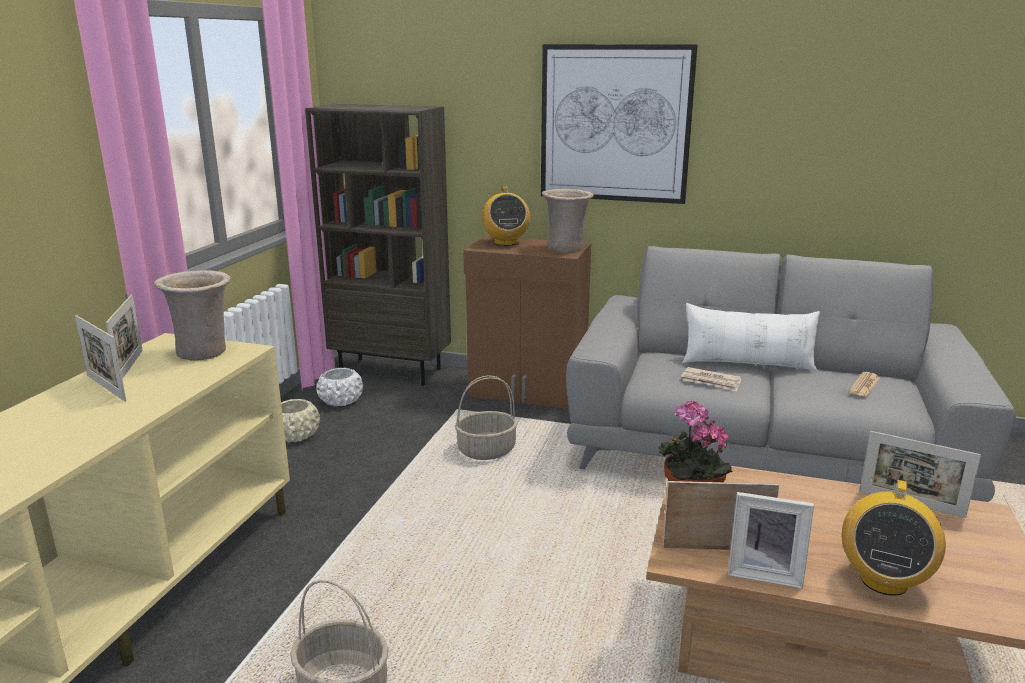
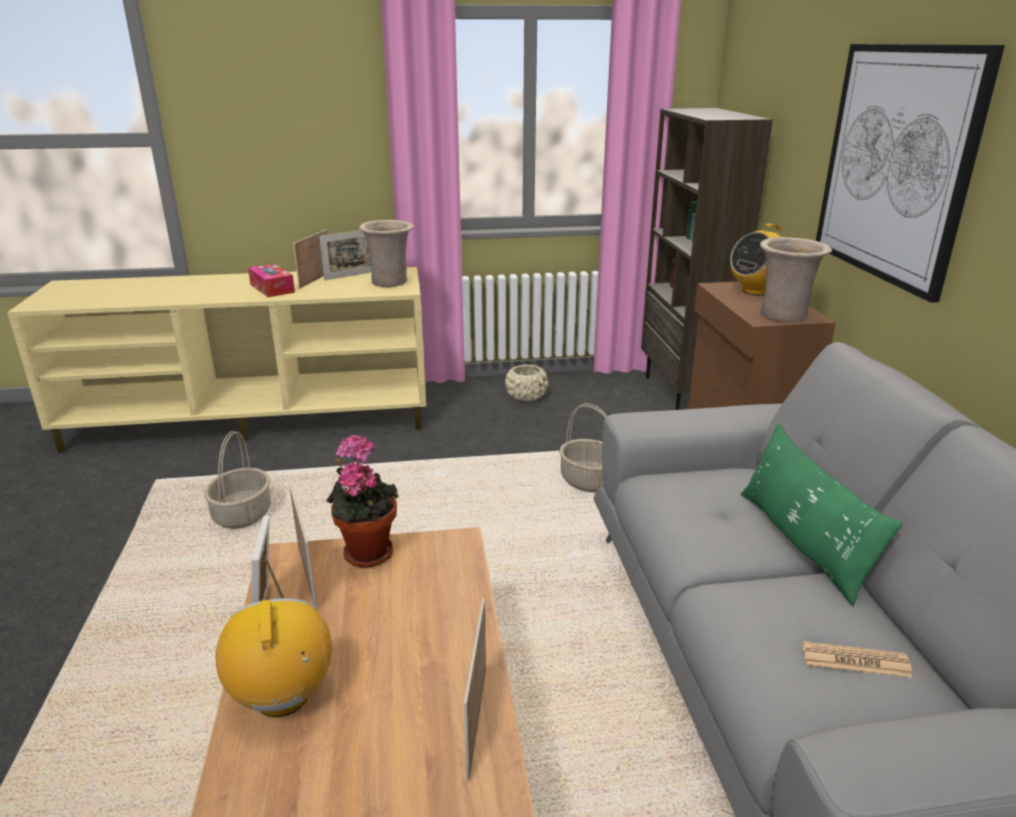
camera: 65 degrees right, 5 degrees up
white planter [316,368,363,406] -> none
newspaper [681,367,741,392] -> none
white pillow [682,303,820,372] -> green pillow [741,423,903,606]
radio [842,477,946,596] -> radio turned 75 degrees clockwise [216,598,332,717]
none -> tissue box [248,264,295,297]

